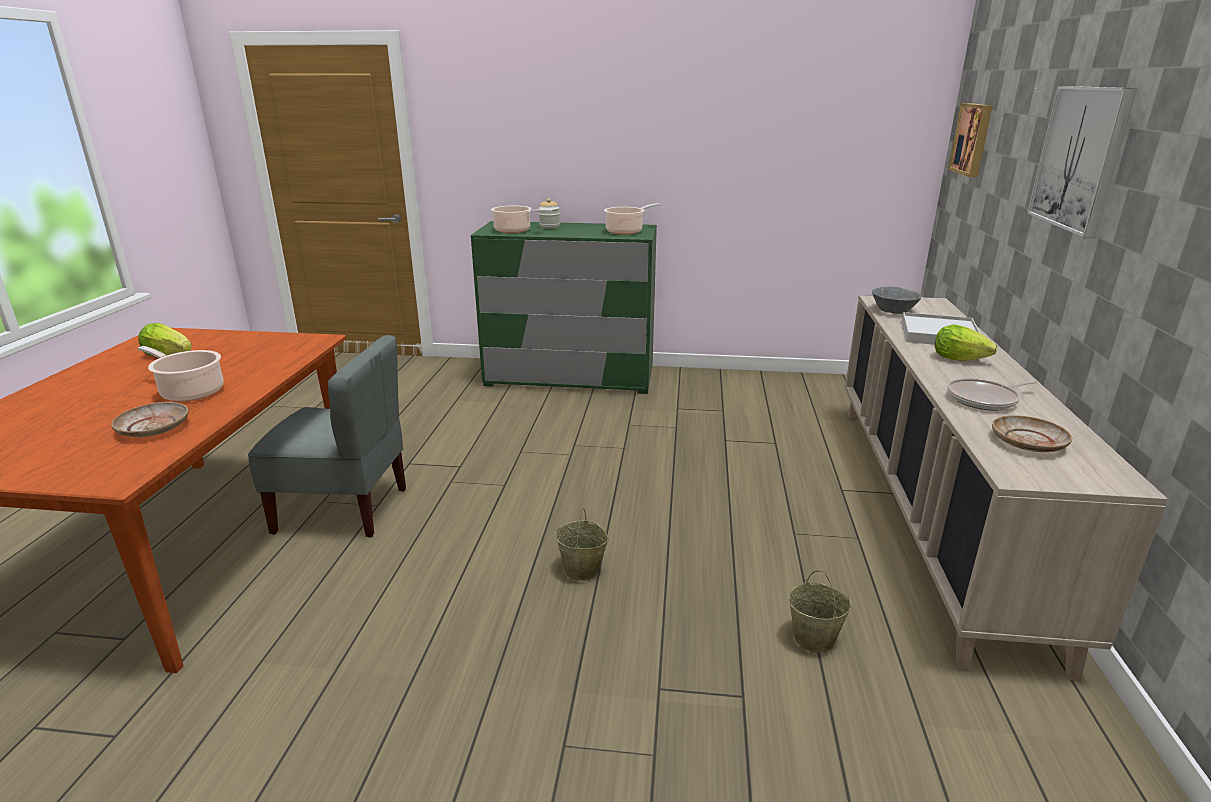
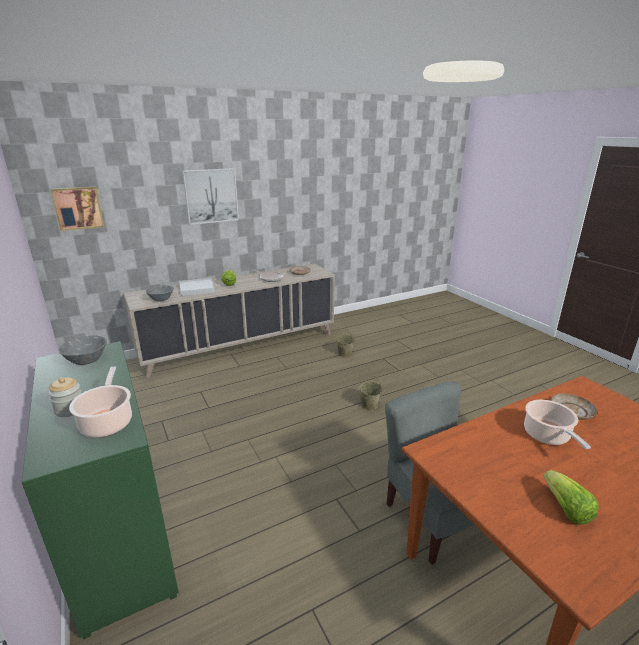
camera: 125 degrees left, 0 degrees up
cooking pot [604,203,660,235] -> grey bowl [58,335,107,365]

